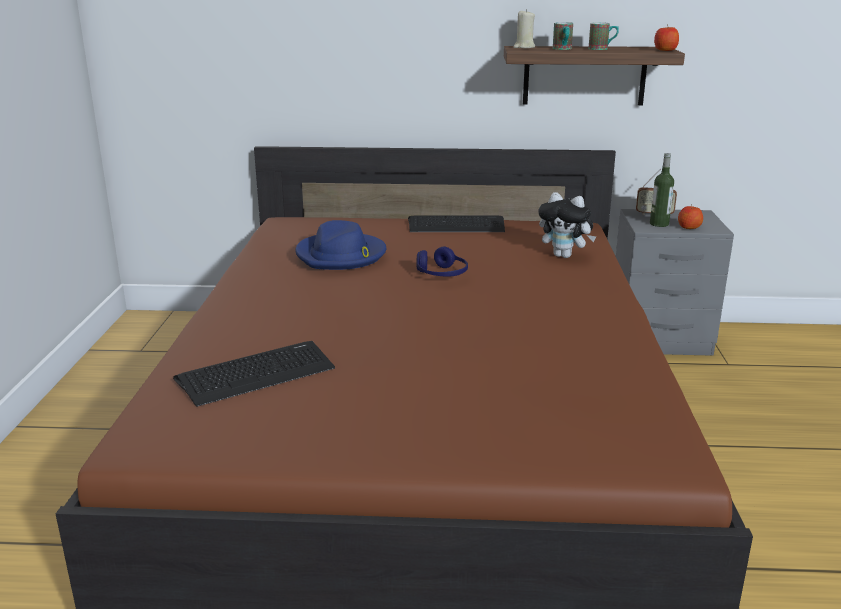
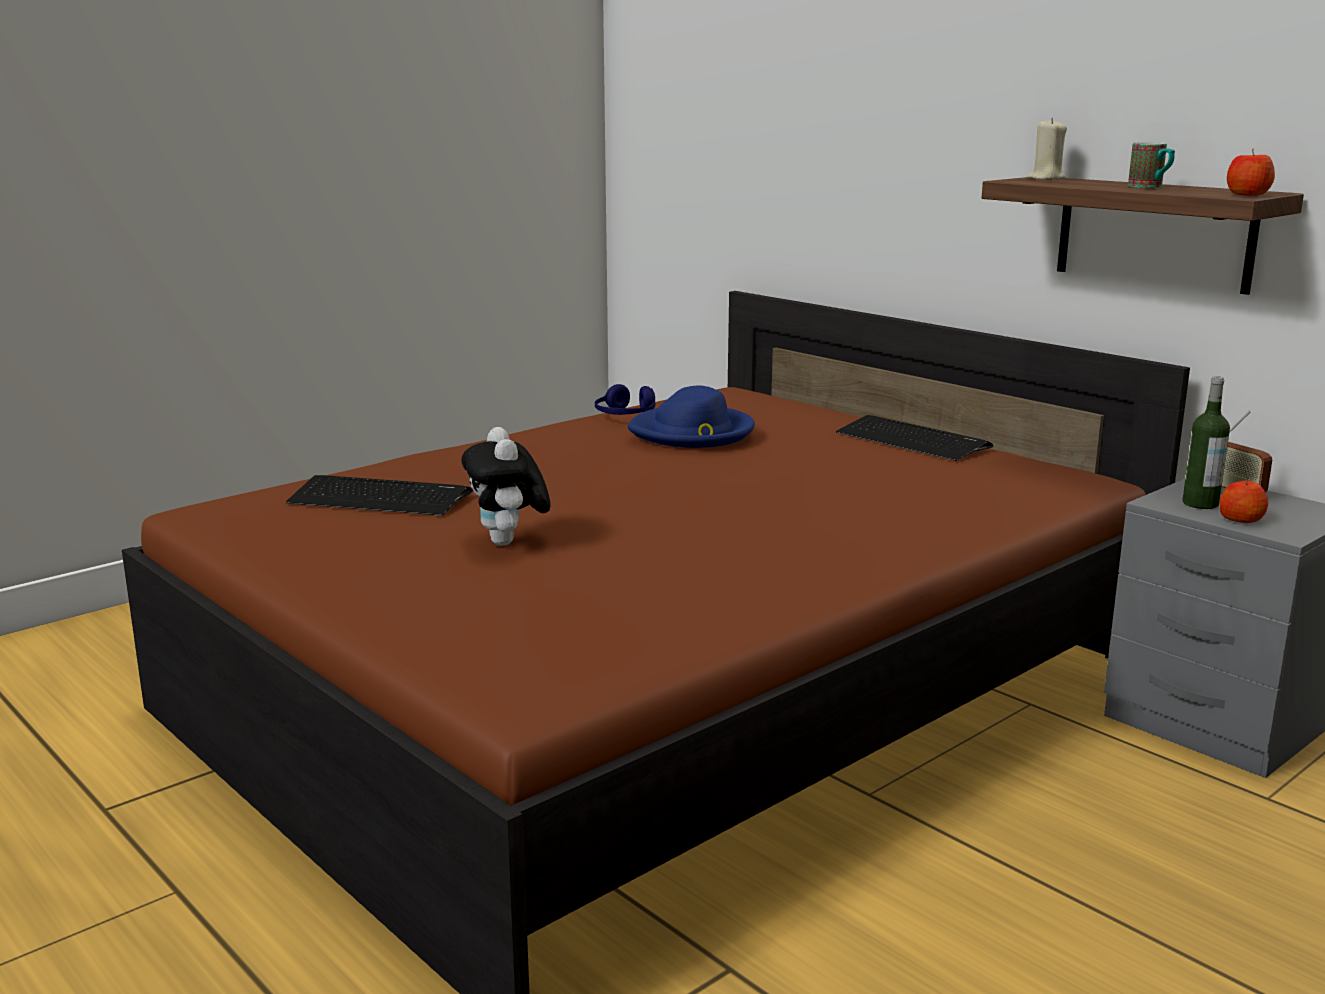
camera: 45 degrees right, 5 degrees down
blue headphones [417,246,468,276] -> blue headphones moved to [595,384,655,415]
plush toy [538,192,597,258] -> plush toy moved to [461,427,551,546]
mug [553,22,573,50] -> none

